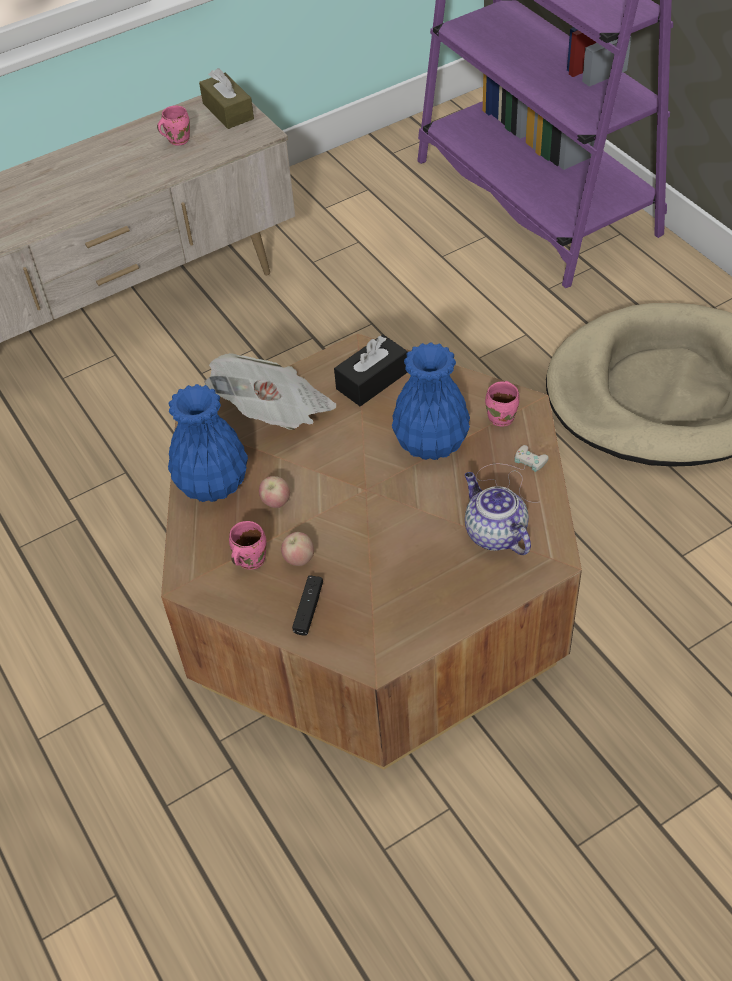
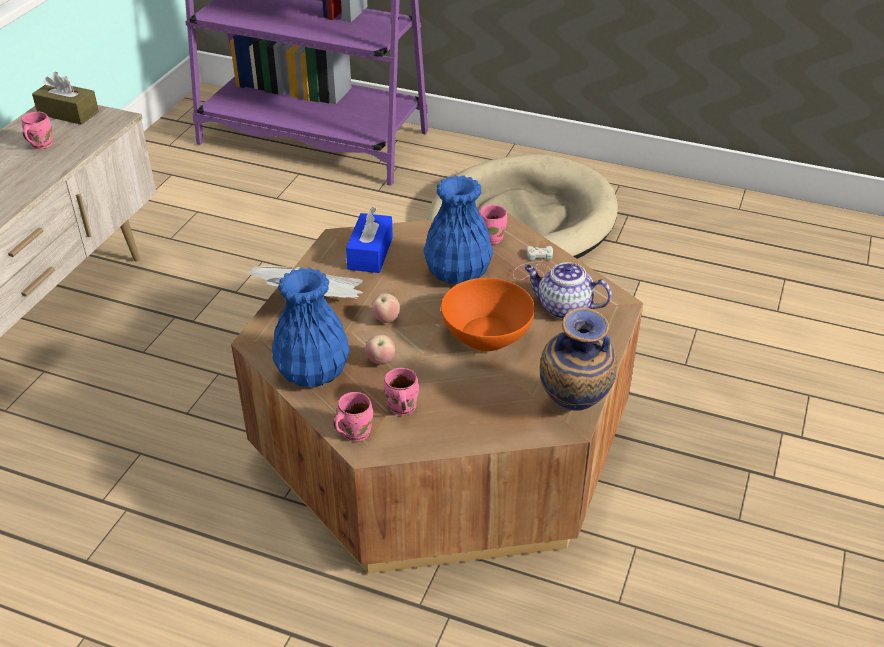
camera: 40 degrees left, 10 degrees down
apple [281,532,314,566] -> apple moved to [372,293,400,323]
black game controller [292,576,323,636] -> none
black tissue box [334,334,408,406] -> blue tissue box [346,207,393,273]
none -> pink mug [333,392,373,442]
none -> orange bowl [441,278,535,351]
none -> vase [540,307,617,411]

